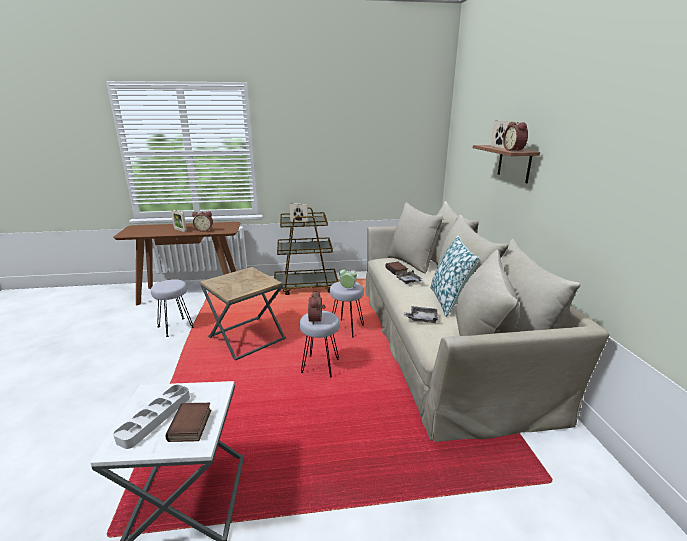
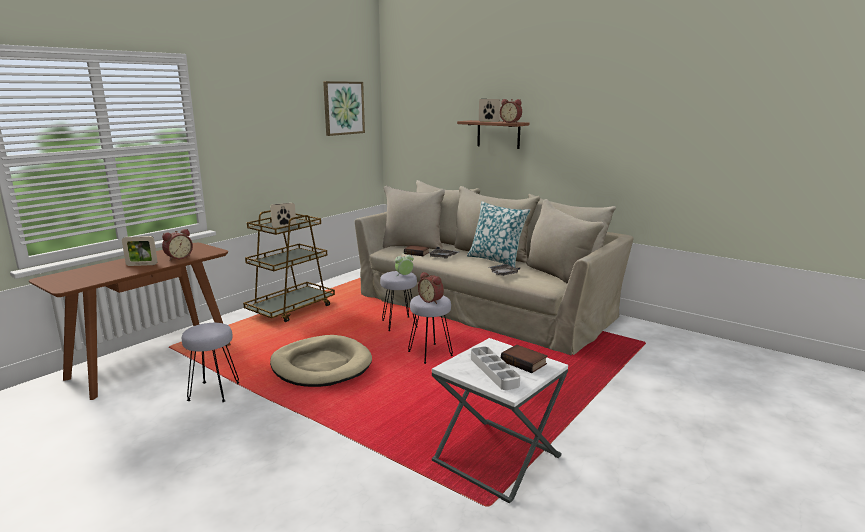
camera: 45 degrees left, 5 degrees down
brown side table [200,267,286,361] -> beige dog bed [270,335,372,387]
none -> picture [323,81,365,136]

